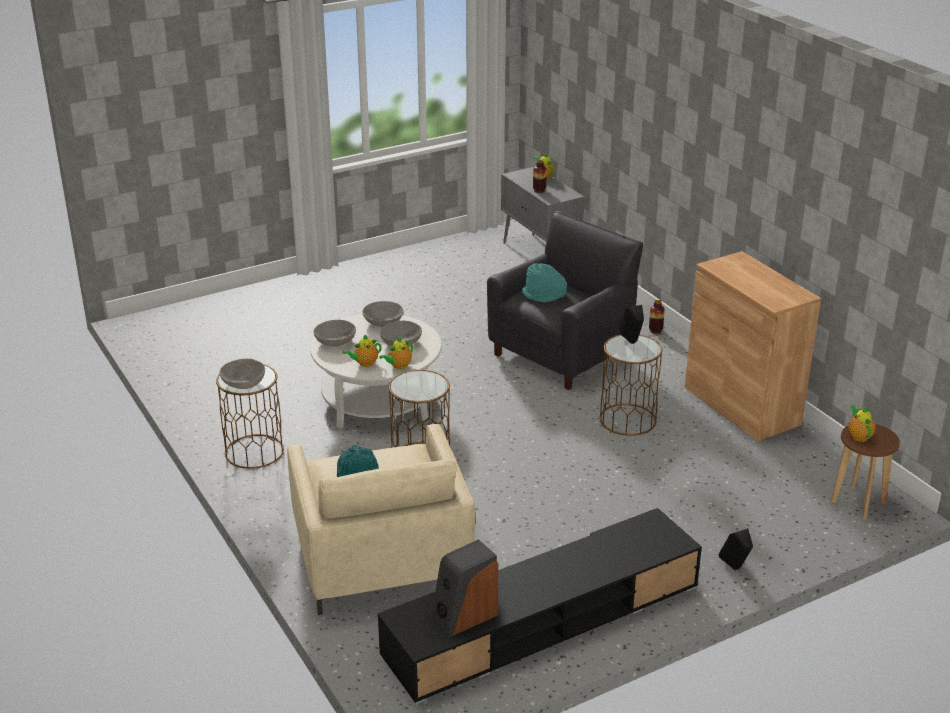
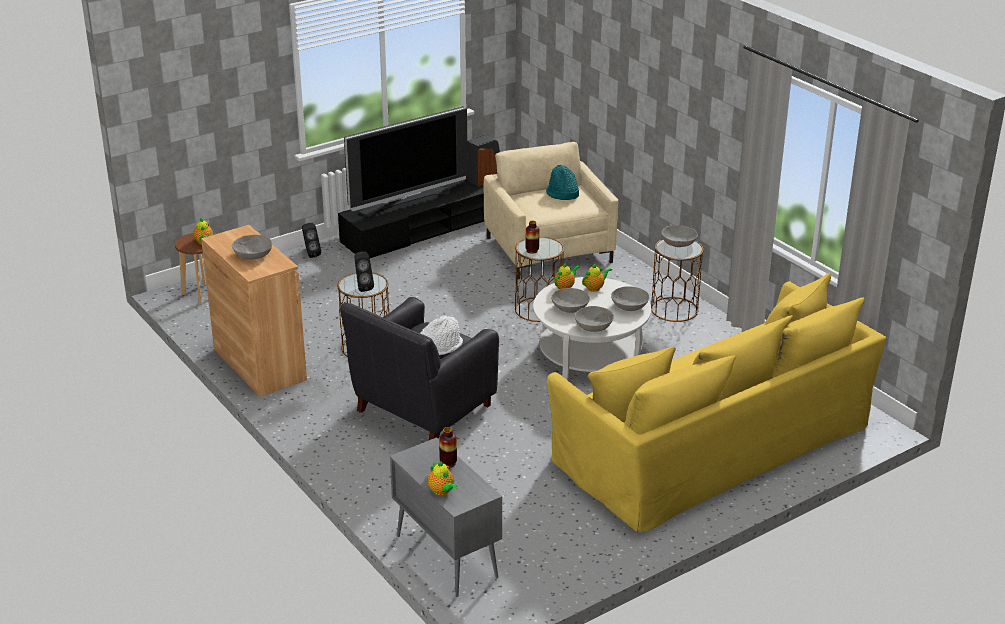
camera: 175 degrees right, 0 degrees up
turquoise hat [522,263,567,302] -> white hat [420,315,463,355]
vase [649,300,665,334] -> vase moved to [526,221,539,254]
none -> grey bowl [232,235,272,260]
none -> television [344,106,468,217]
none -> yellow sofa [547,273,886,532]

